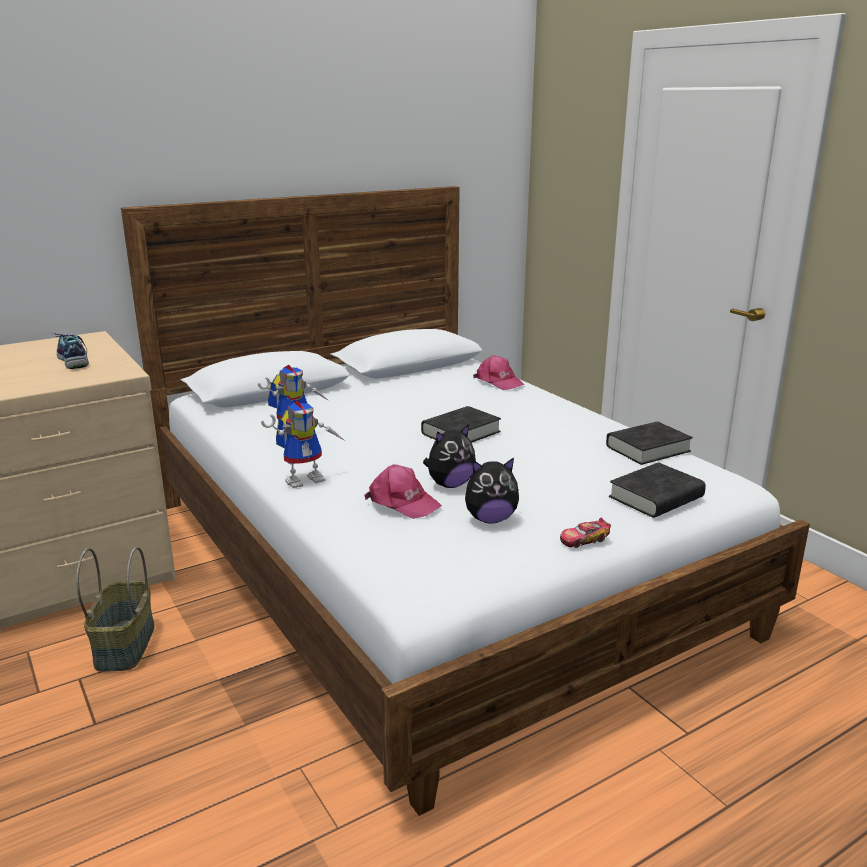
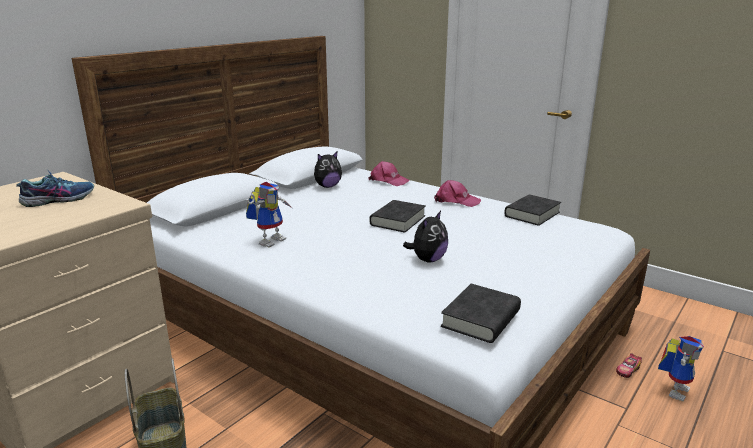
camera: 20 degrees left, 0 degrees up
shoe [51,333,89,369] -> shoe turned 105 degrees clockwise [16,169,94,207]
toy robot [261,401,344,488] -> toy robot moved to [658,336,704,402]
pink cap [365,465,442,519] -> pink cap moved to [434,180,481,207]
plush toy [465,458,519,524] -> plush toy moved to [314,152,342,188]
toy car [560,517,611,548] -> toy car moved to [616,353,642,378]
black book [609,462,706,518] -> black book moved to [441,284,521,343]

